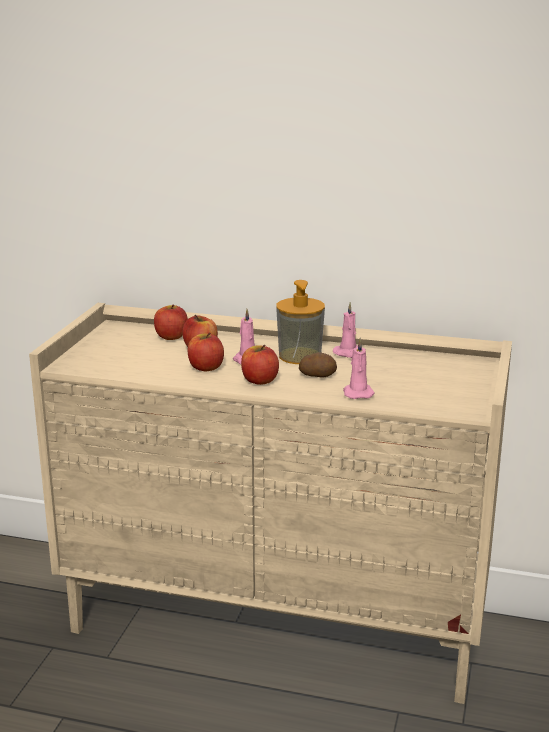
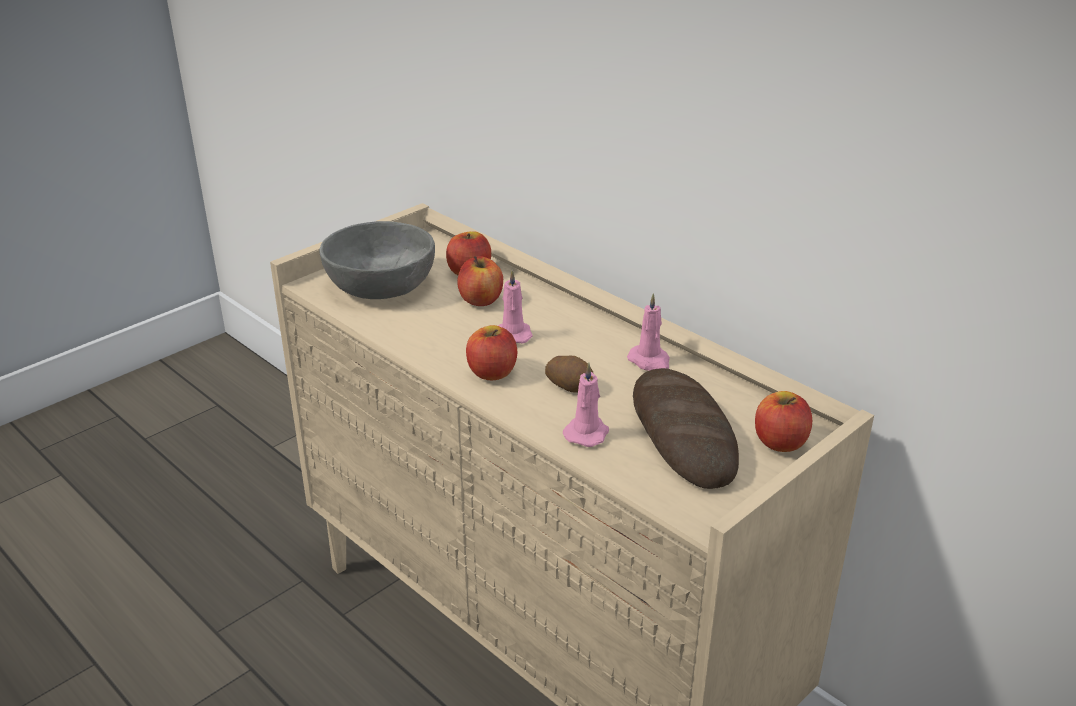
camera: 30 degrees right, 10 degrees up
apple [188,333,224,371] -> apple moved to [755,391,812,452]
soap dispenser [276,280,325,364] -> none
none -> grey bowl [320,221,435,299]
none -> bread [633,368,739,489]

